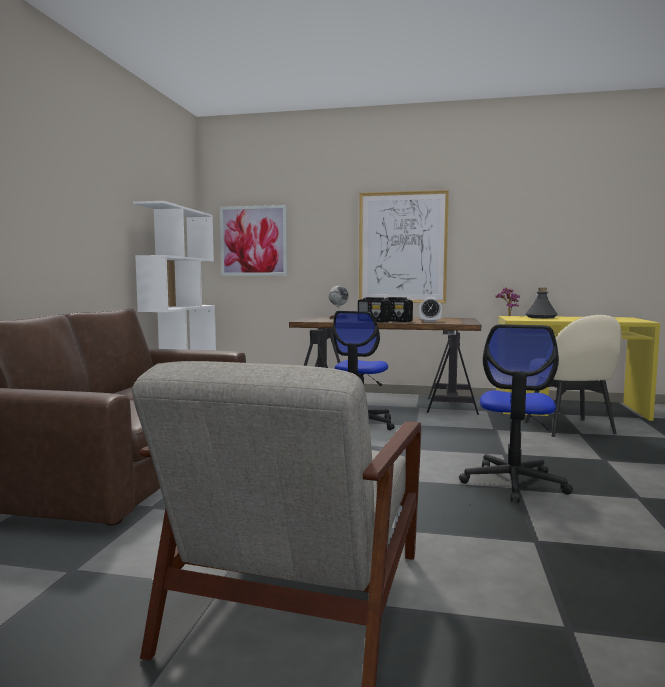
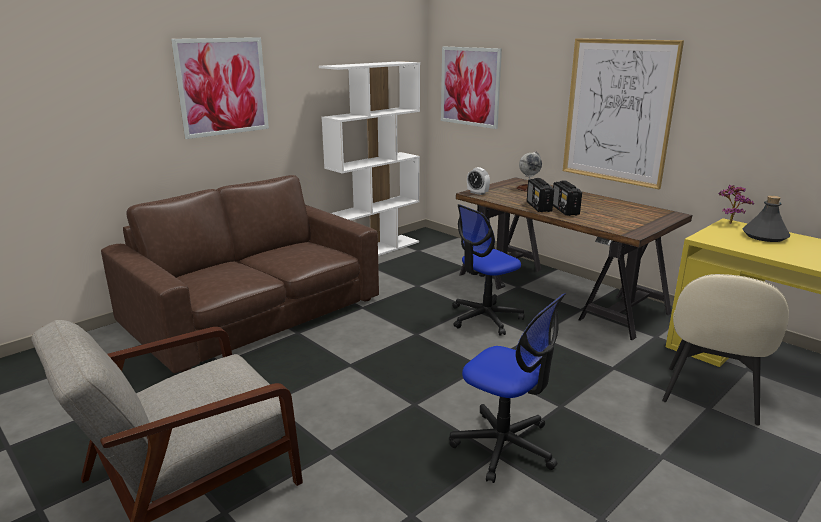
camera: 35 degrees right, 15 degrees up
alarm clock [419,297,442,322] -> alarm clock moved to [467,167,490,195]
office chair [459,324,573,502] -> office chair turned 105 degrees counterclockwise [449,293,565,483]
none -> picture [171,37,269,139]

